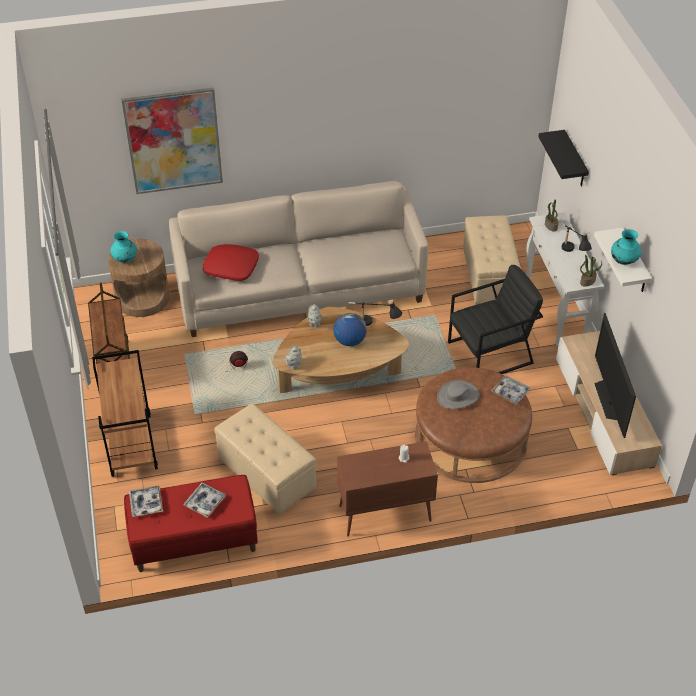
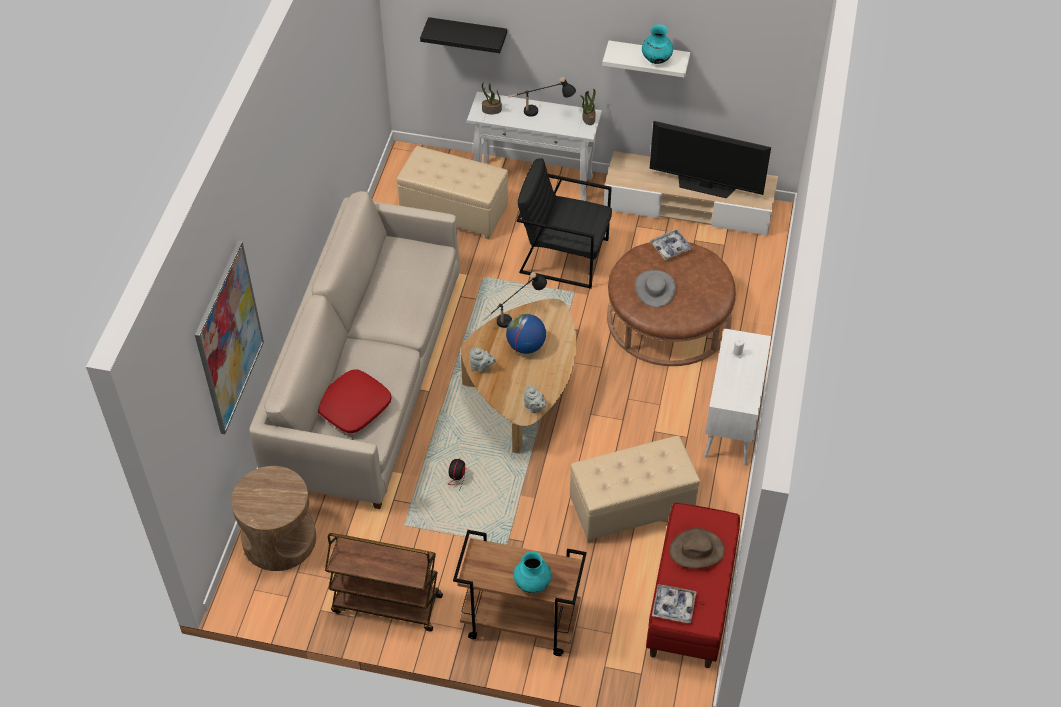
camera: 65 degrees left, 5 degrees up
turquoise vase [110,231,137,263] -> turquoise vase moved to [514,551,552,593]
tray [184,482,227,518] -> brown hat [669,528,725,569]
brown cabinet [337,441,438,537] -> white cabinet [704,328,771,465]
black armchair [448,265,543,374] -> black armchair turned 75 degrees counterclockwise [517,158,612,289]

